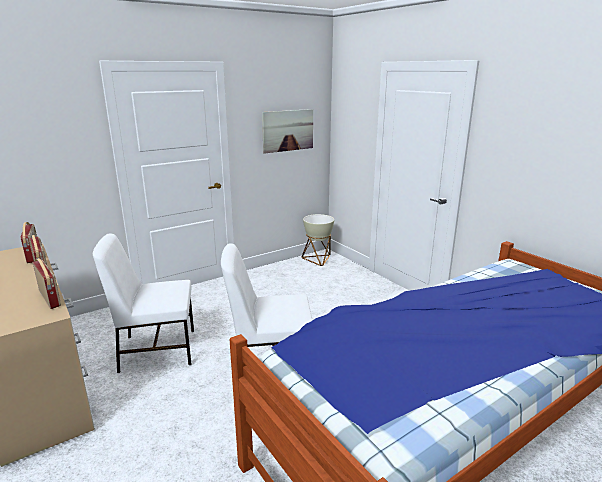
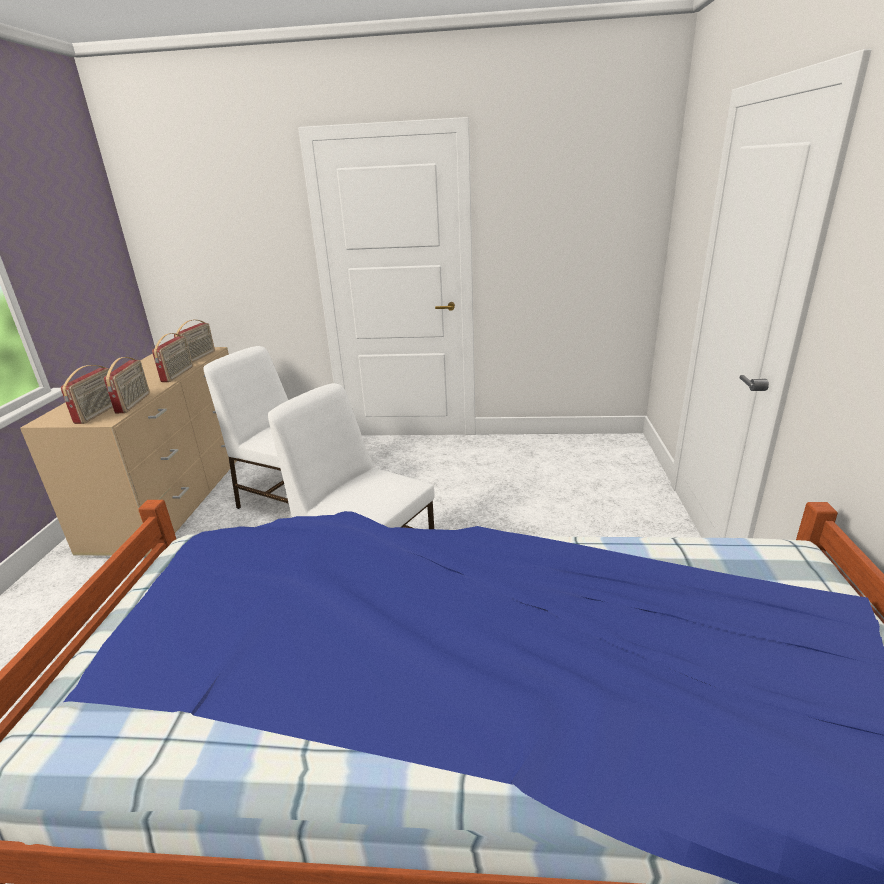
camera: 40 degrees right, 5 degrees up
picture [262,109,313,154] -> none
planter [302,214,334,266] -> none
none -> radio [61,365,113,424]

